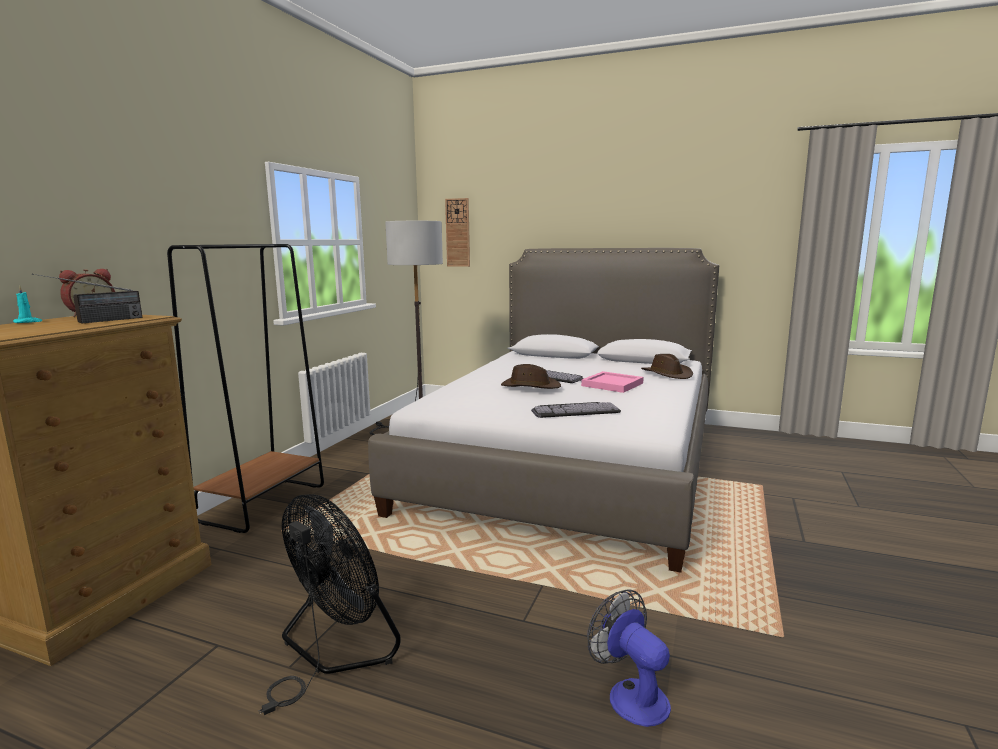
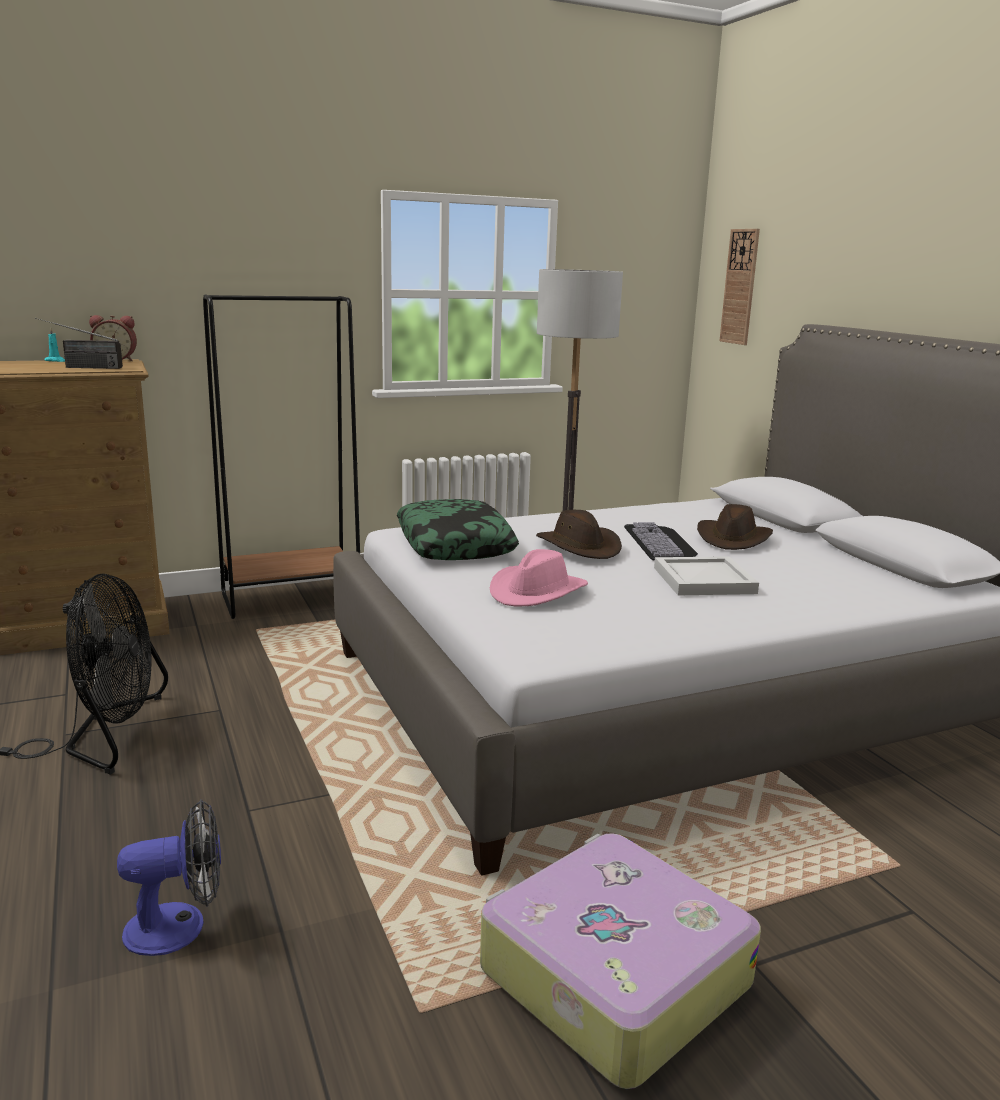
camera: 45 degrees right, 5 degrees up
keyboard [531,402,621,418] -> pink hat [490,549,588,606]
pink tray [581,371,644,393] -> white tray [654,556,759,595]
fan [587,590,671,727] -> fan turned 60 degrees clockwise [117,799,221,956]
brown hat [641,354,693,379] -> brown hat moved to [697,504,773,550]
none -> pillow [397,499,519,560]
none -> suitcase [480,833,761,1089]

